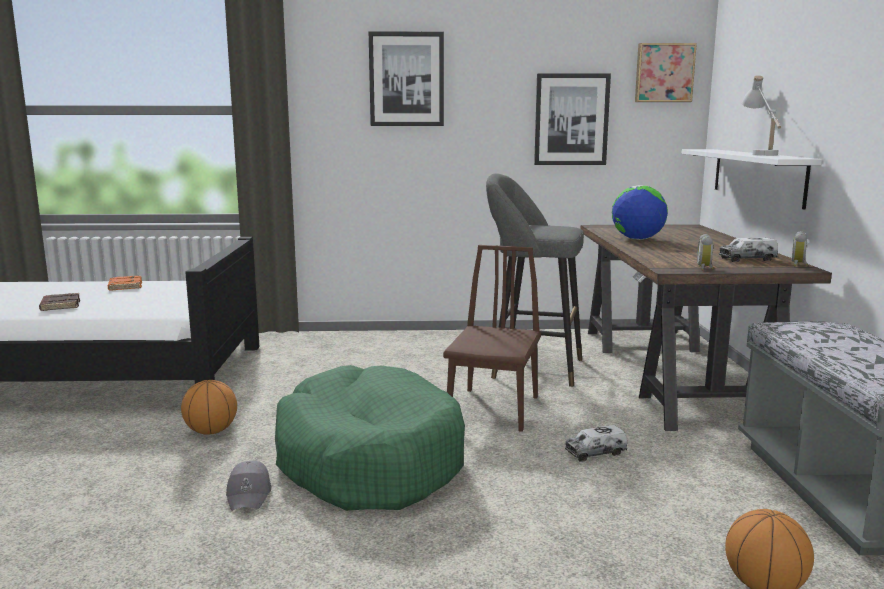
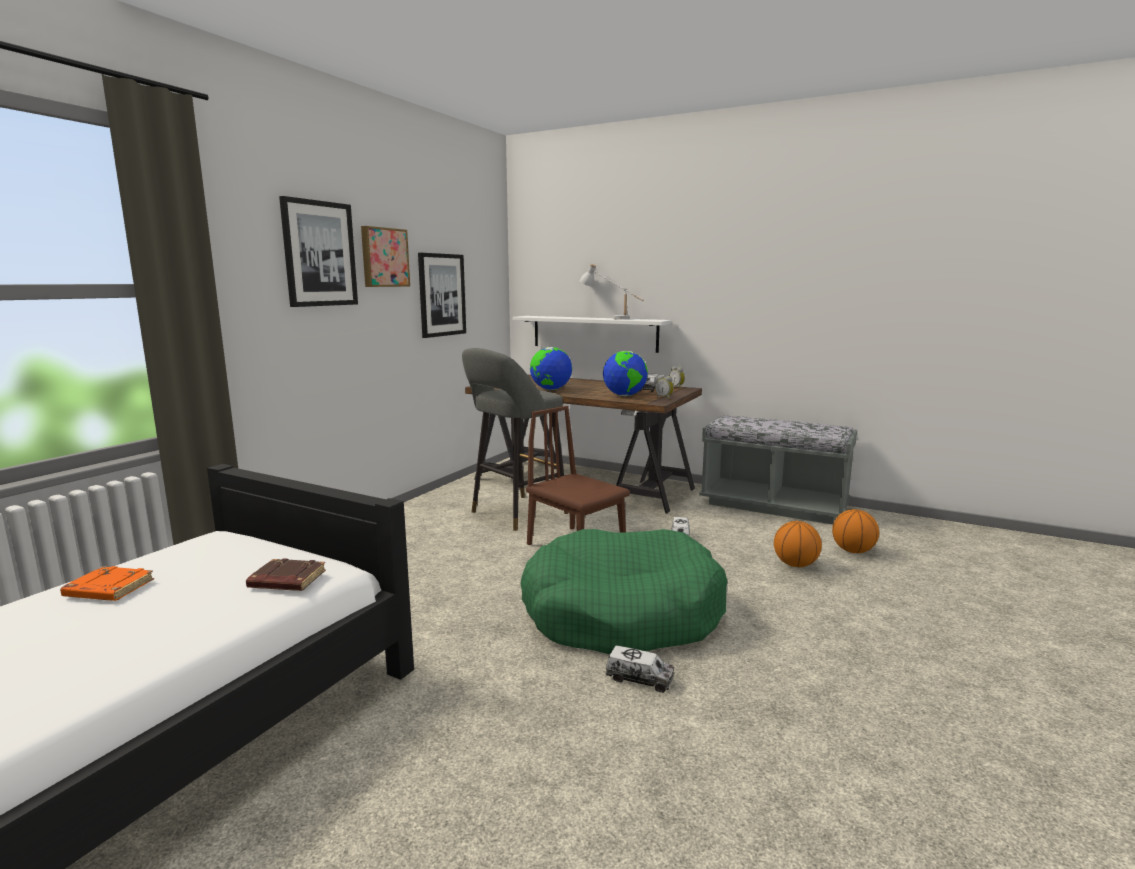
camera: 60 degrees left, 0 degrees up
brown book [39,293,80,311] -> brown book moved to [246,558,326,591]
basketball [181,380,237,435] -> basketball moved to [774,521,822,567]
grey cap [226,461,271,511] -> toy truck [605,645,674,693]
picture [635,43,697,102] -> picture moved to [361,226,410,287]
none -> globe [603,351,648,396]

